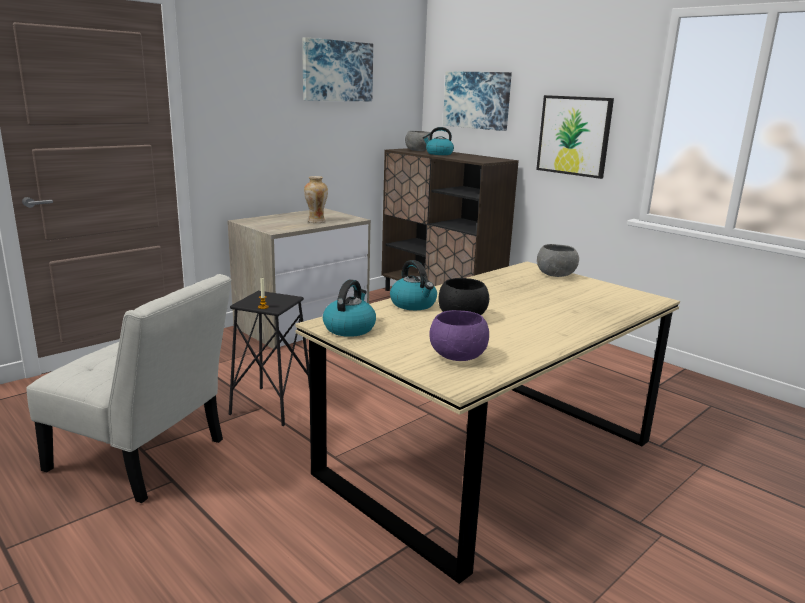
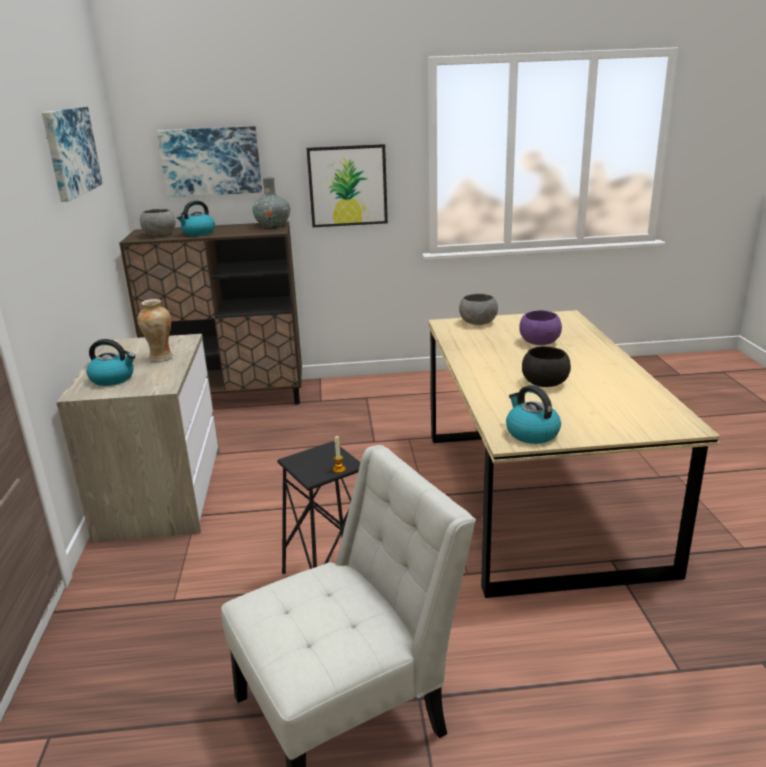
camera: 50 degrees left, 5 degrees up
kettle [390,260,437,310] -> kettle moved to [87,339,136,386]
purple bowl [430,310,489,361] -> purple bowl moved to [519,310,562,345]
none -> grey vase [252,177,290,228]

